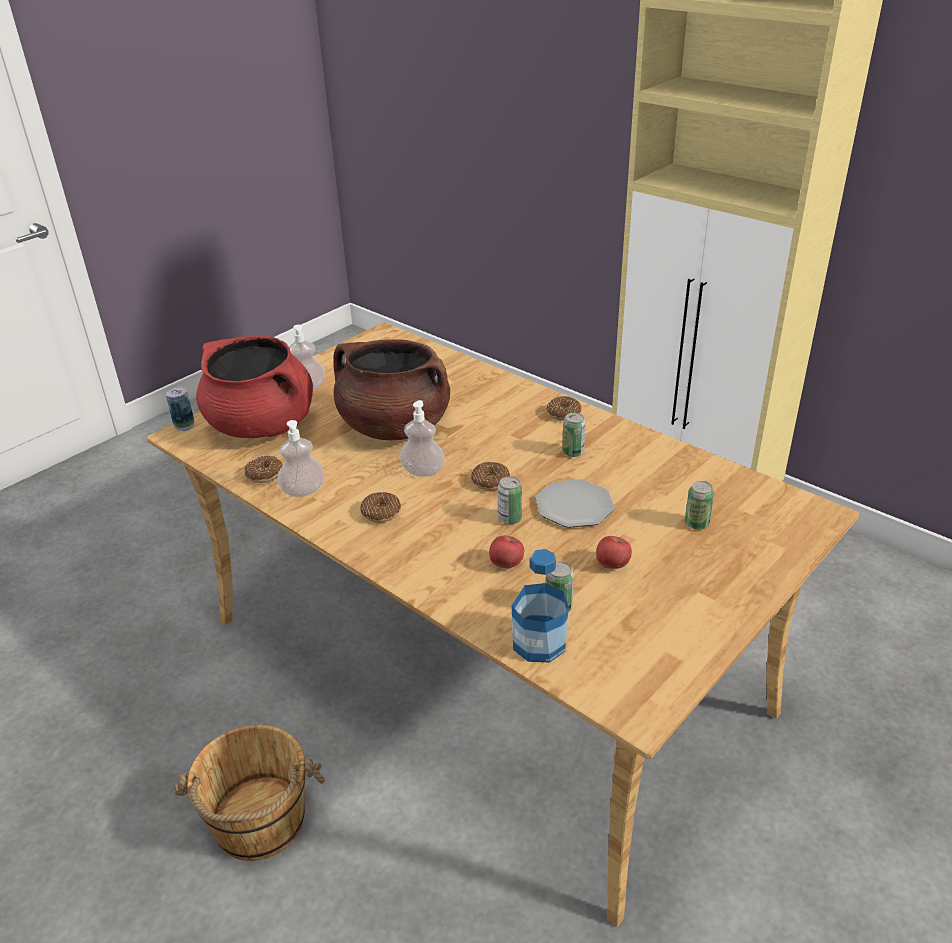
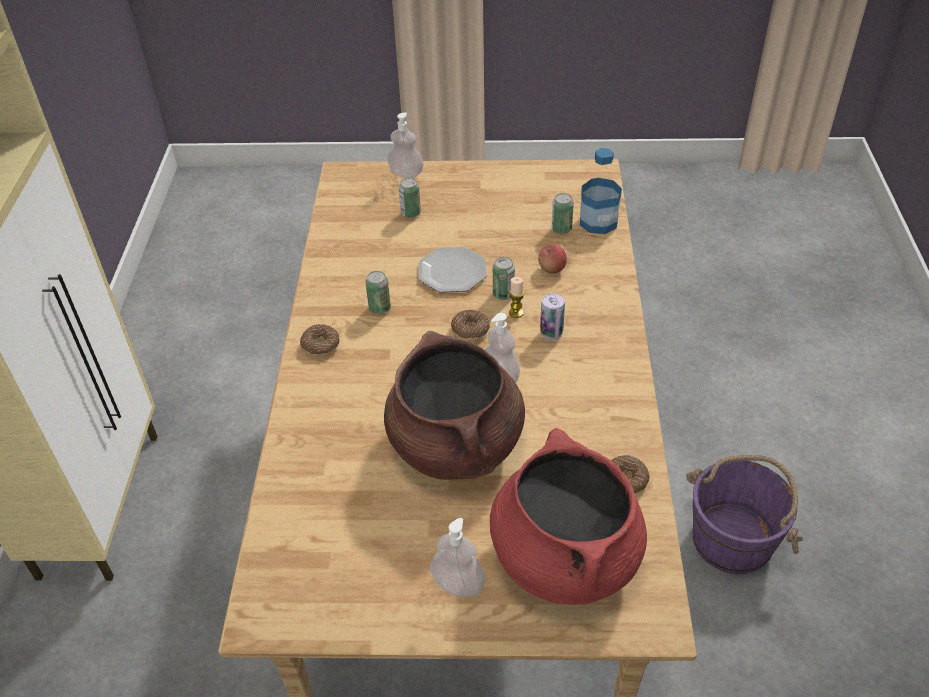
camera: 130 degrees left, 10 degrees up
can [166,387,194,431] -> can moved to [540,293,565,341]
brown bucket [174,725,325,861] -> purple bucket [686,455,803,574]
soap dispenser [278,420,324,497] -> soap dispenser moved to [387,112,424,178]
donut [360,492,401,522] -> none
apple [596,536,632,569] -> none
none -> candle [509,277,524,318]

